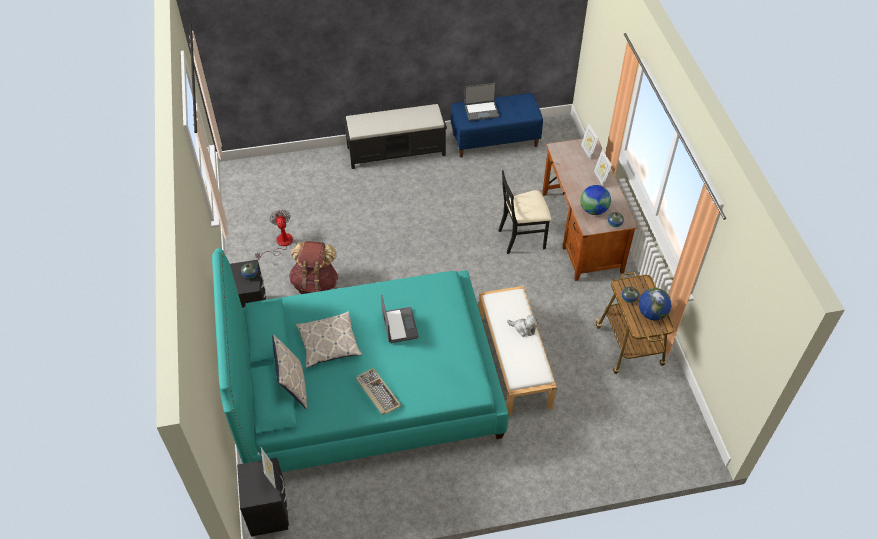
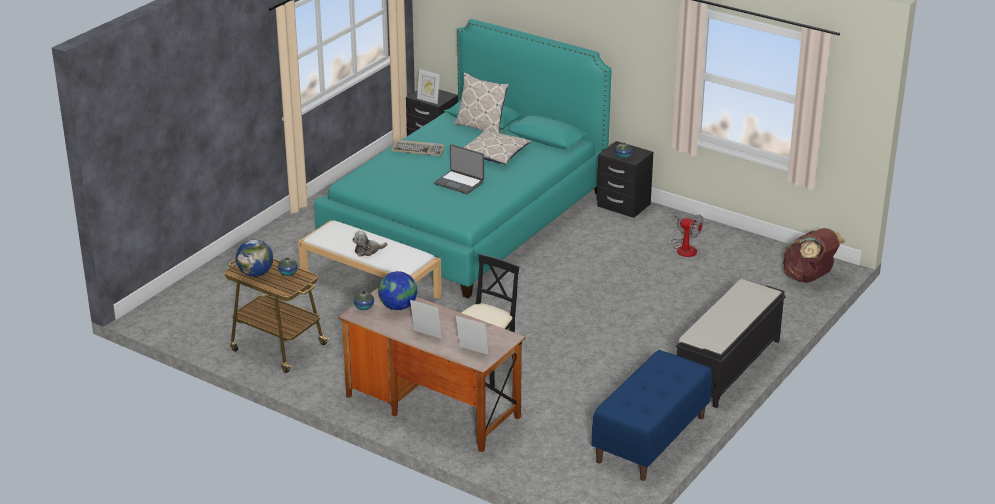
camera: 135 degrees right, 20 degrees down
brown backpack [289,241,339,294] -> brown backpack moved to [783,228,845,283]
laptop [465,83,499,121] -> none

